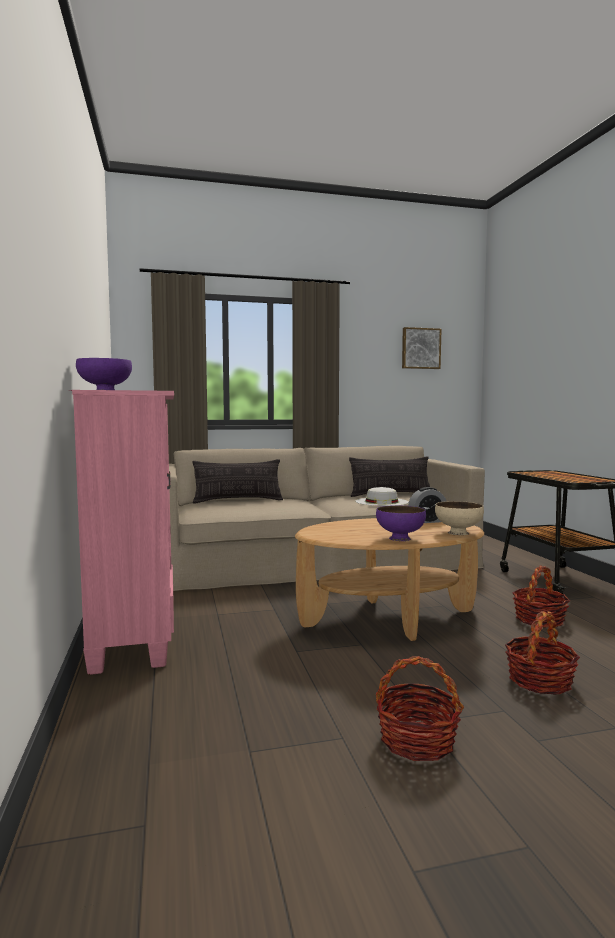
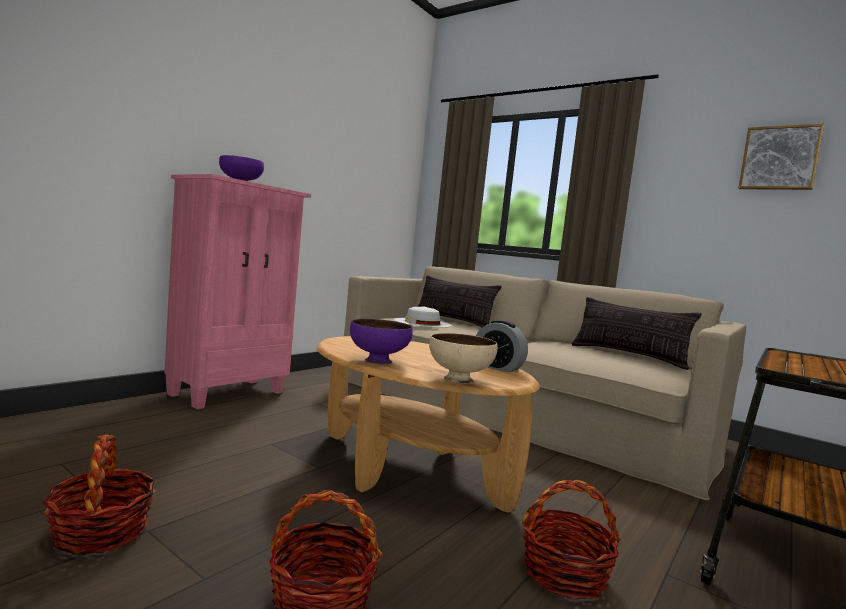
camera: 50 degrees right, 0 degrees up
white hat [355,487,409,506] -> white hat moved to [394,307,451,328]

